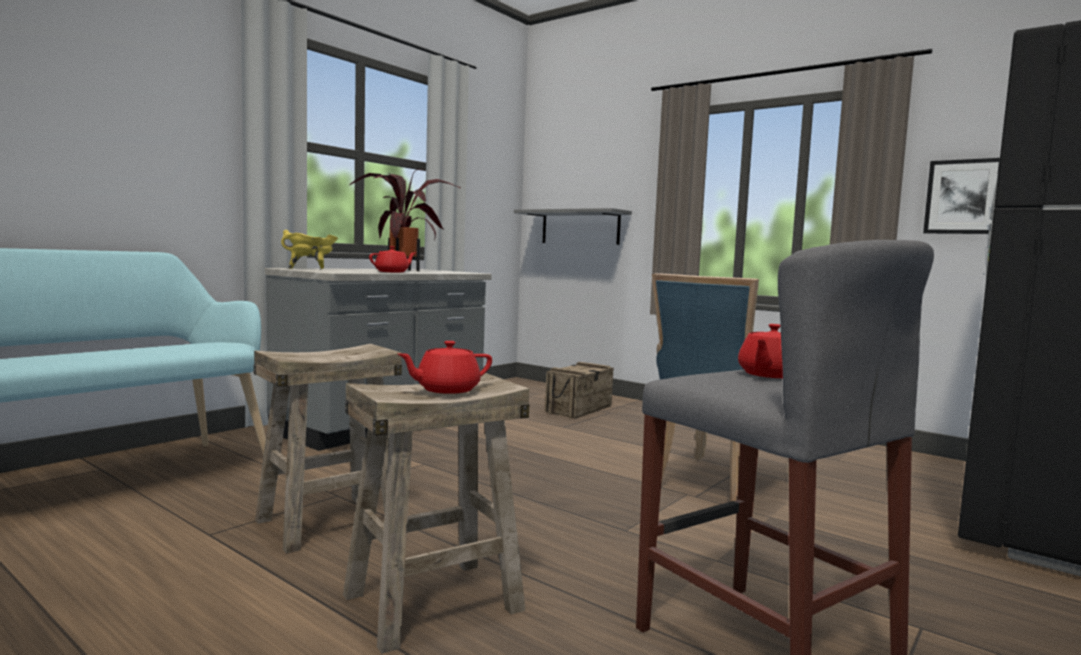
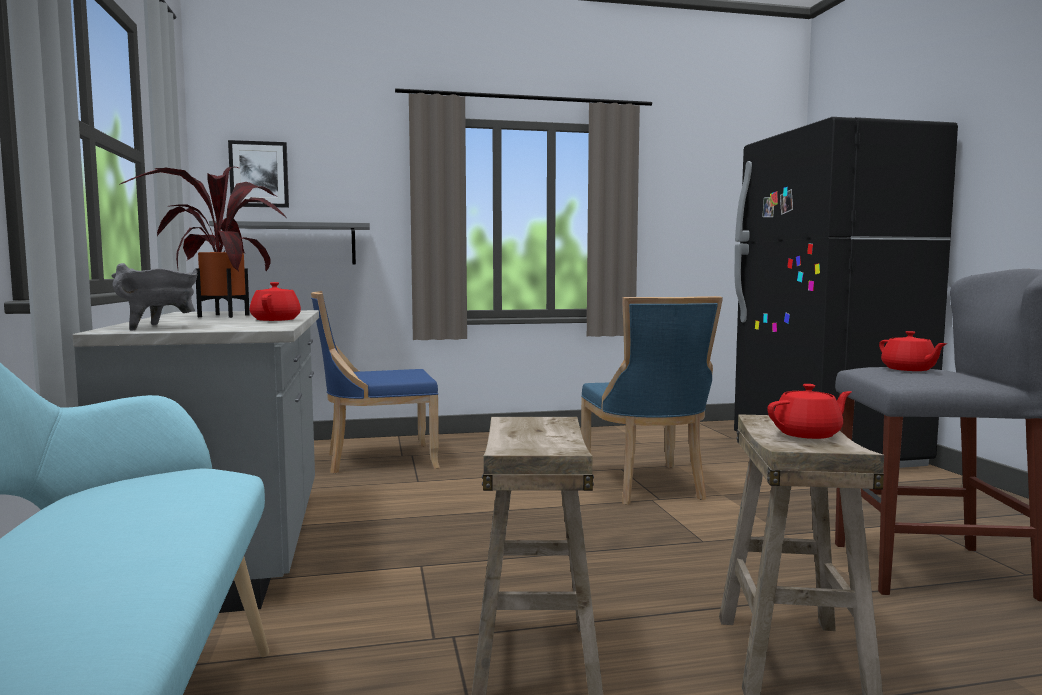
camera: 50 degrees left, 0 degrees up
yellow cooking pot [281,230,338,269] -> grey cooking pot [111,263,198,331]
red teapot [398,341,492,394] -> red teapot turned 120 degrees counterclockwise [767,384,852,439]
crate [545,362,614,418] -> blue chair [311,291,440,473]
picture [923,158,1000,234] -> picture moved to [228,140,289,208]

